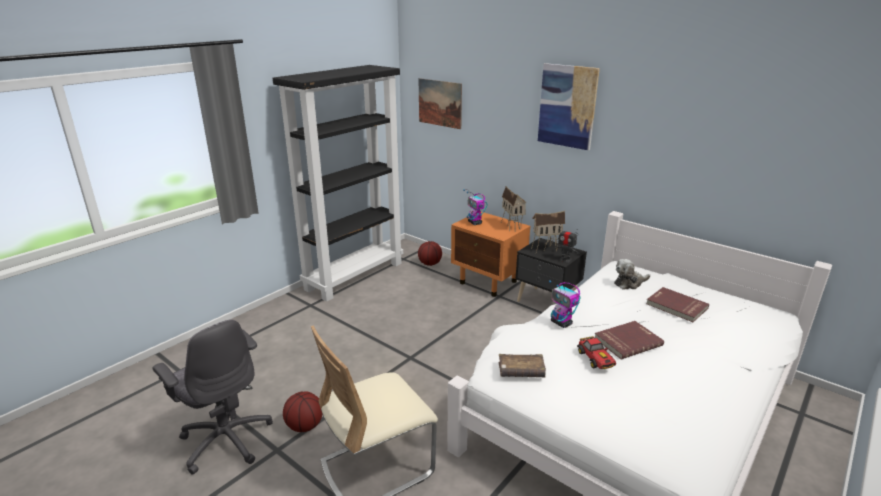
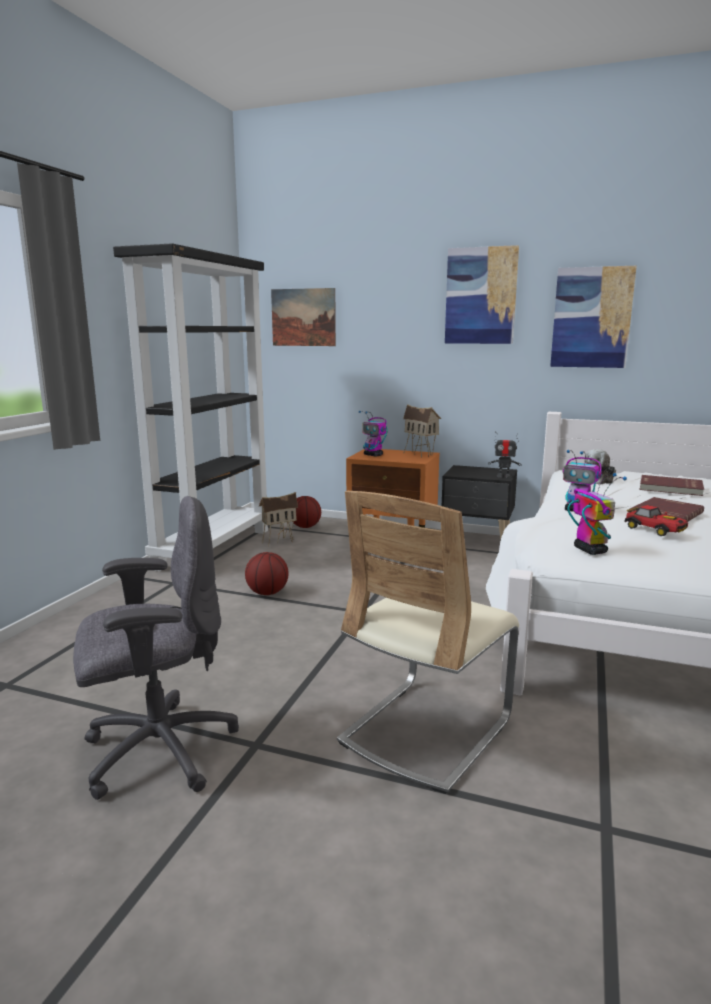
camera: 20 degrees left, 10 degrees down
grey office chair [152,319,273,475] -> grey office chair turned 45 degrees counterclockwise [73,496,239,800]
basketball [283,391,322,432] -> basketball moved to [245,552,289,595]
brown book [499,354,546,377] -> toy robot [567,473,627,555]
toy house [531,211,565,252] -> toy house moved to [259,492,298,547]
none -> picture [550,266,637,368]

